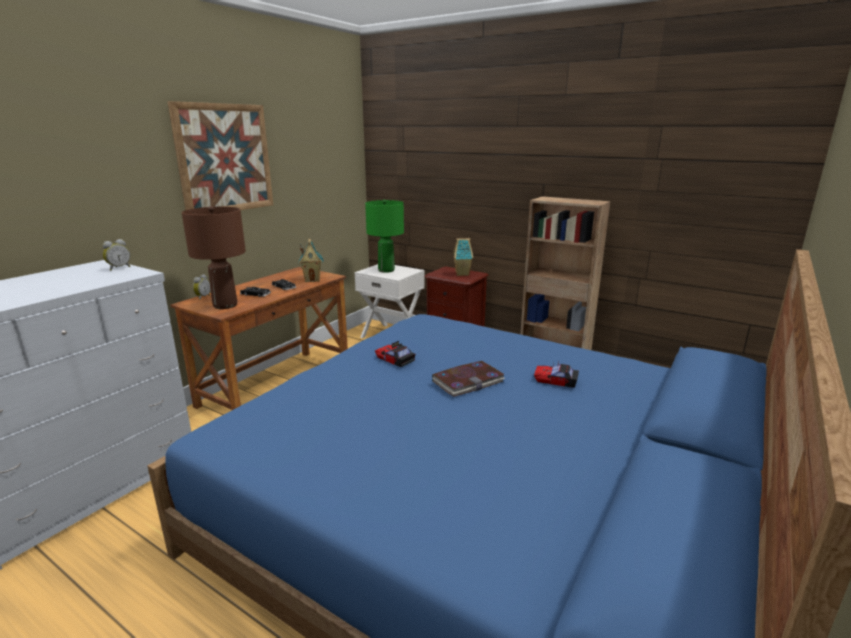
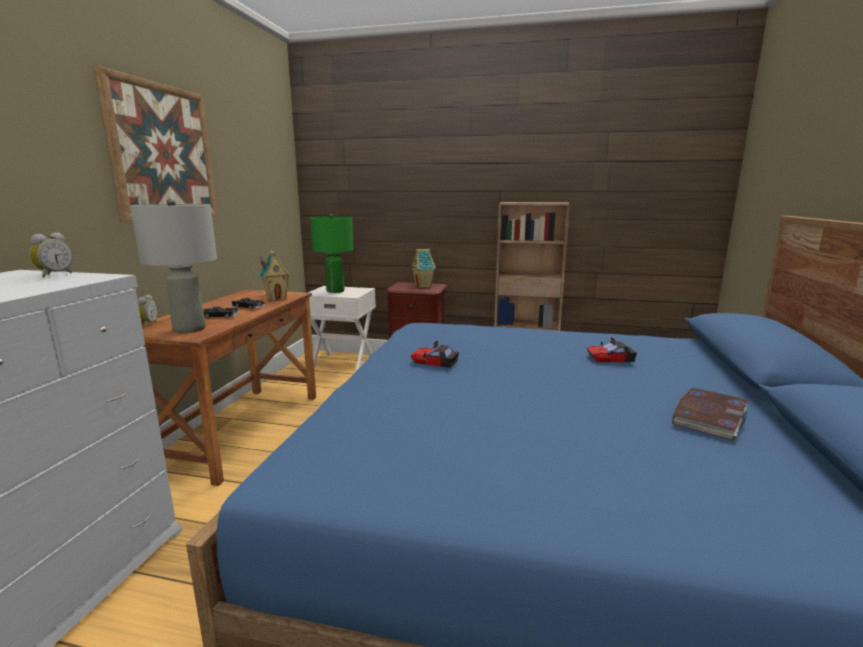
camera: 20 degrees left, 5 degrees down
brown table lamp [182,206,246,309] -> grey table lamp [130,199,217,333]
book [432,361,505,397] -> book moved to [672,388,747,441]

